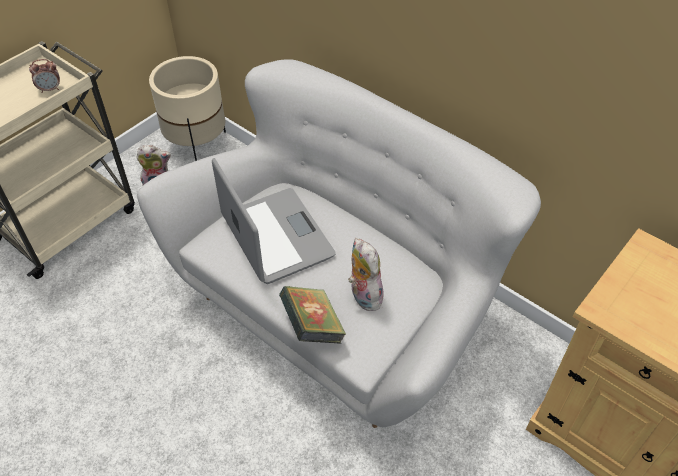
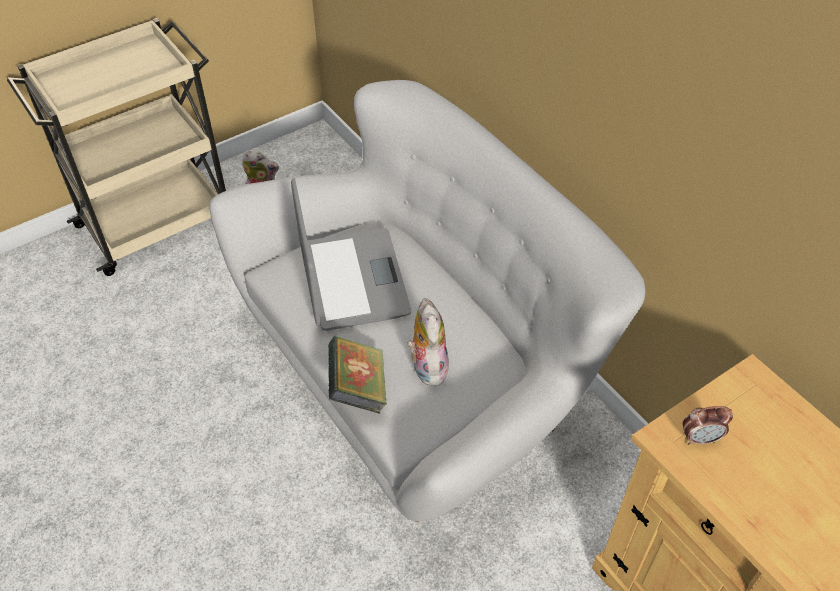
camera: 15 degrees right, 0 degrees up
alarm clock [29,59,60,93] -> alarm clock moved to [682,406,733,445]
beige planter [149,56,226,161] -> none

